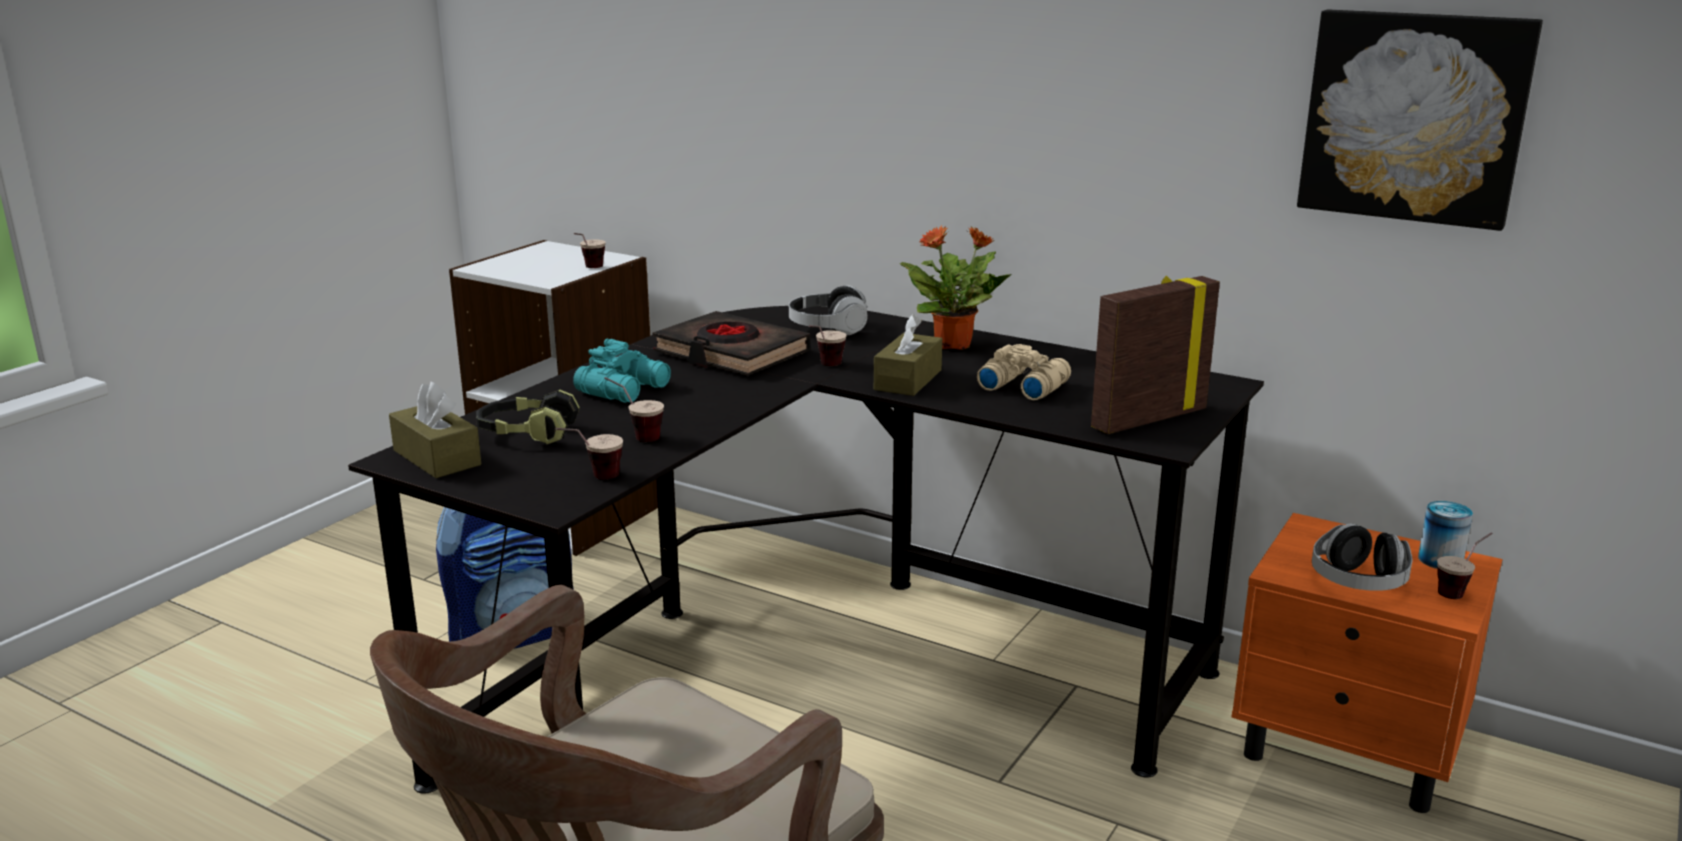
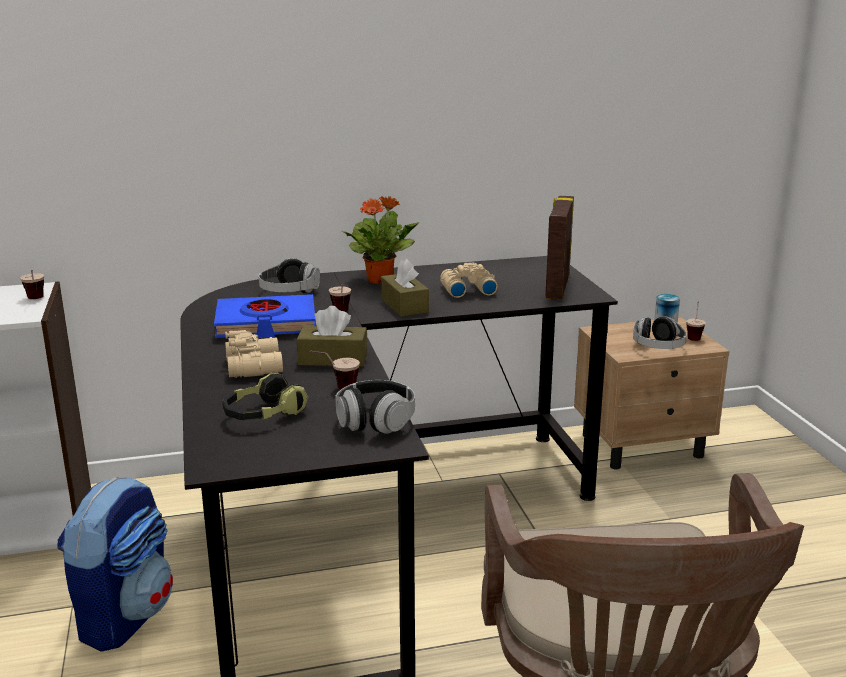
camera: 45 degrees left, 0 degrees up
brown tissue box [389,382,481,478] -> brown tissue box moved to [297,306,368,367]
cup [556,428,623,479] -> headphones [335,380,415,434]
turquoise binoculars [573,339,671,402] -> beige binoculars [225,330,283,378]
black book [652,311,811,376] -> blue book [214,294,316,338]
orange nightstand [1231,513,1503,813] -> beige nightstand [574,318,730,469]
picture [1297,10,1543,231] -> none

